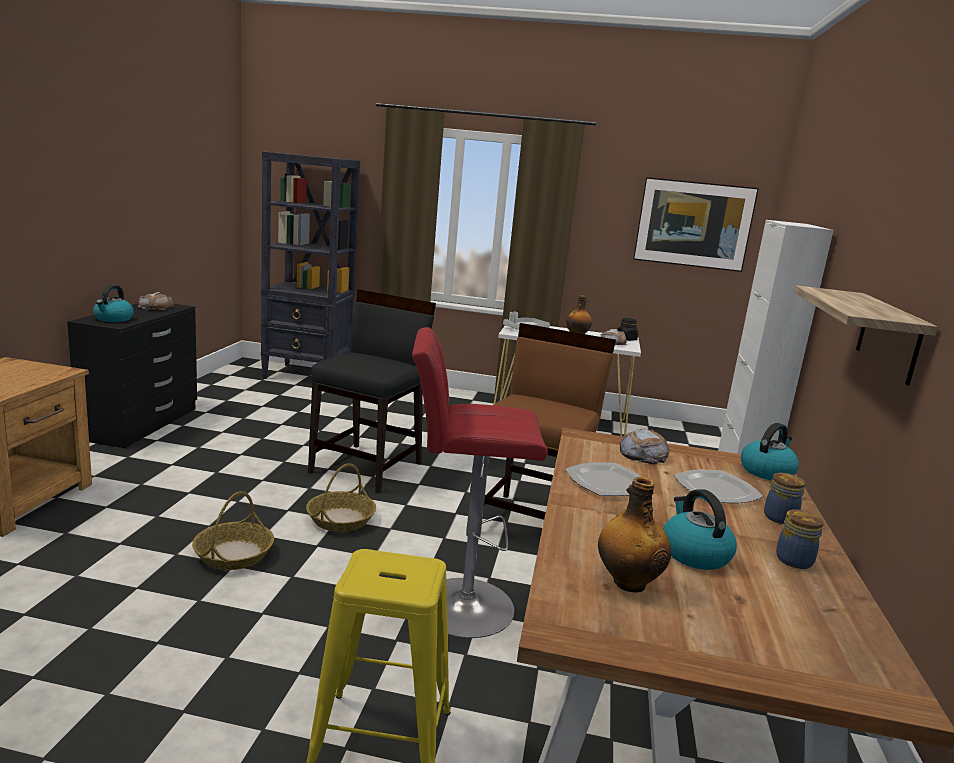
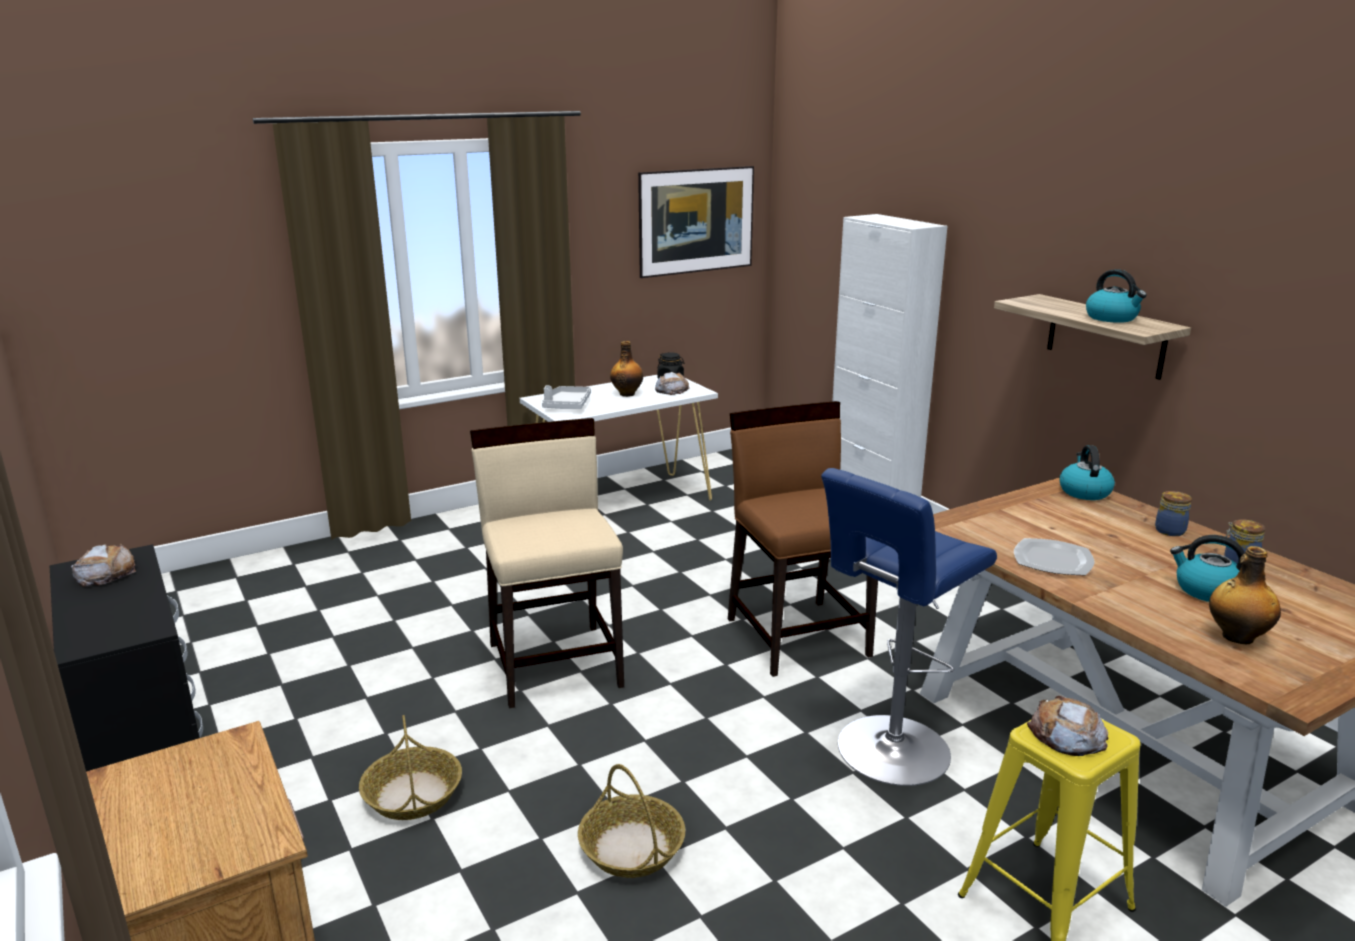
camera: 40 degrees left, 5 degrees up
kettle [93,285,134,322] -> kettle moved to [1086,269,1147,323]
black bookcase [261,152,360,379] -> none
basket [306,463,376,532] -> basket moved to [359,715,462,820]
black chair [308,290,436,494] -> beige chair [470,418,624,708]
red stool [412,327,548,638] -> blue stool [821,468,997,786]
bread [620,429,670,464] -> bread moved to [1027,696,1108,756]
plate [674,470,763,503] -> none

